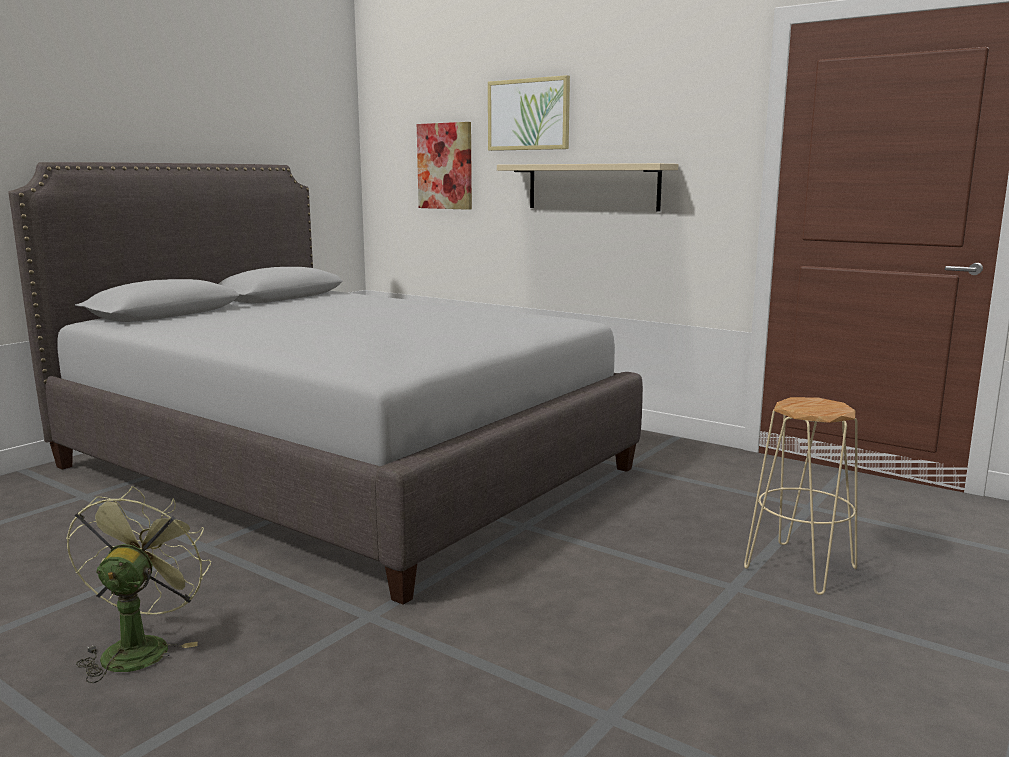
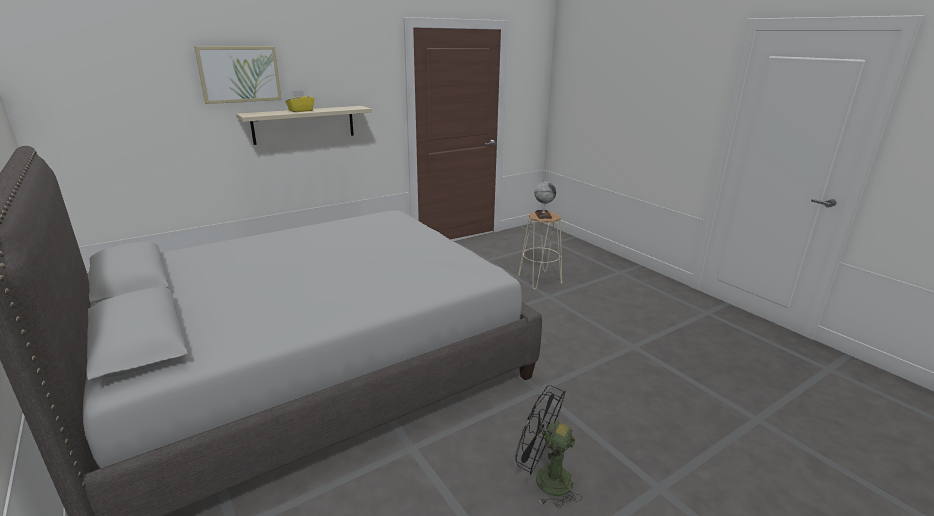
camera: 70 degrees left, 10 degrees up
green fan [66,486,211,683] -> black fan [515,385,582,508]
picture [417,122,472,210] -> none
none -> yellow tissue box [285,90,314,112]
none -> globe [534,180,556,219]

